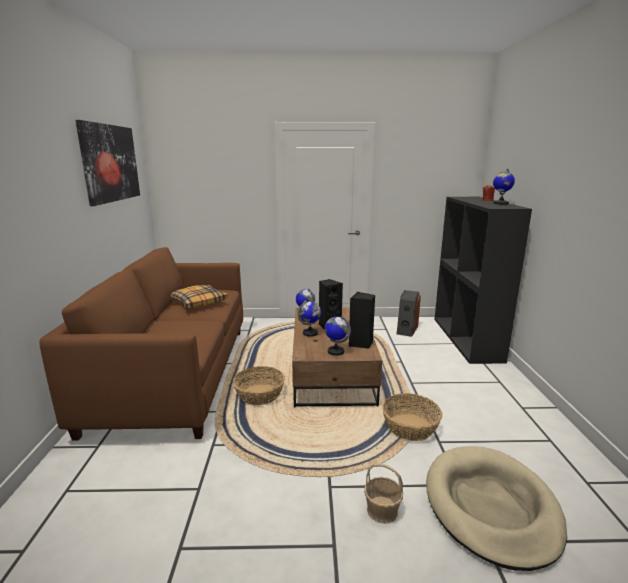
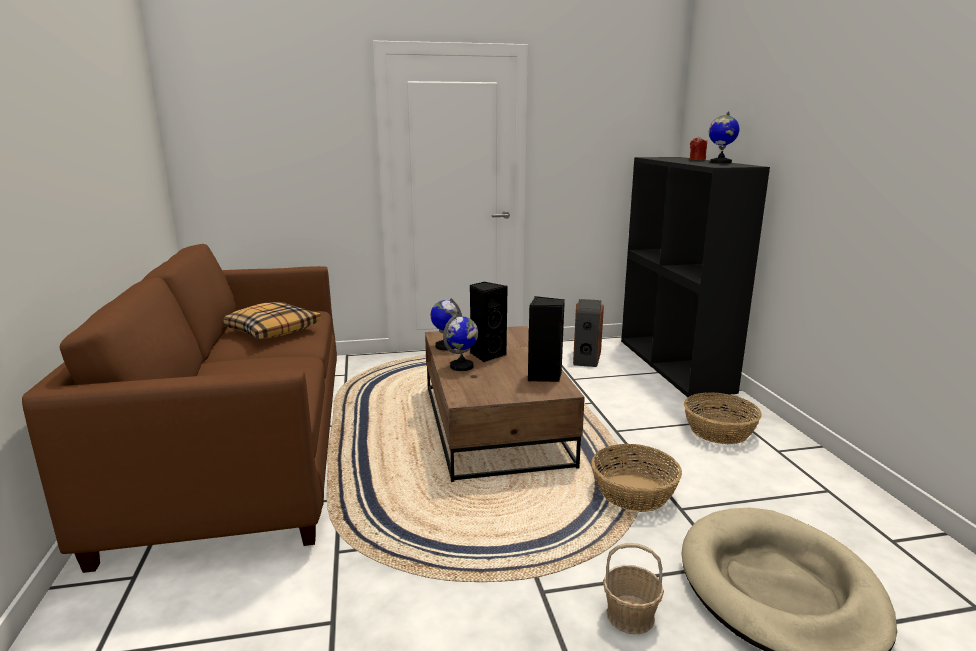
camera: 10 degrees left, 0 degrees up
picture [75,120,140,206] -> none
basket [233,366,285,405] -> basket moved to [684,392,762,444]
globe [325,316,351,356] -> none

